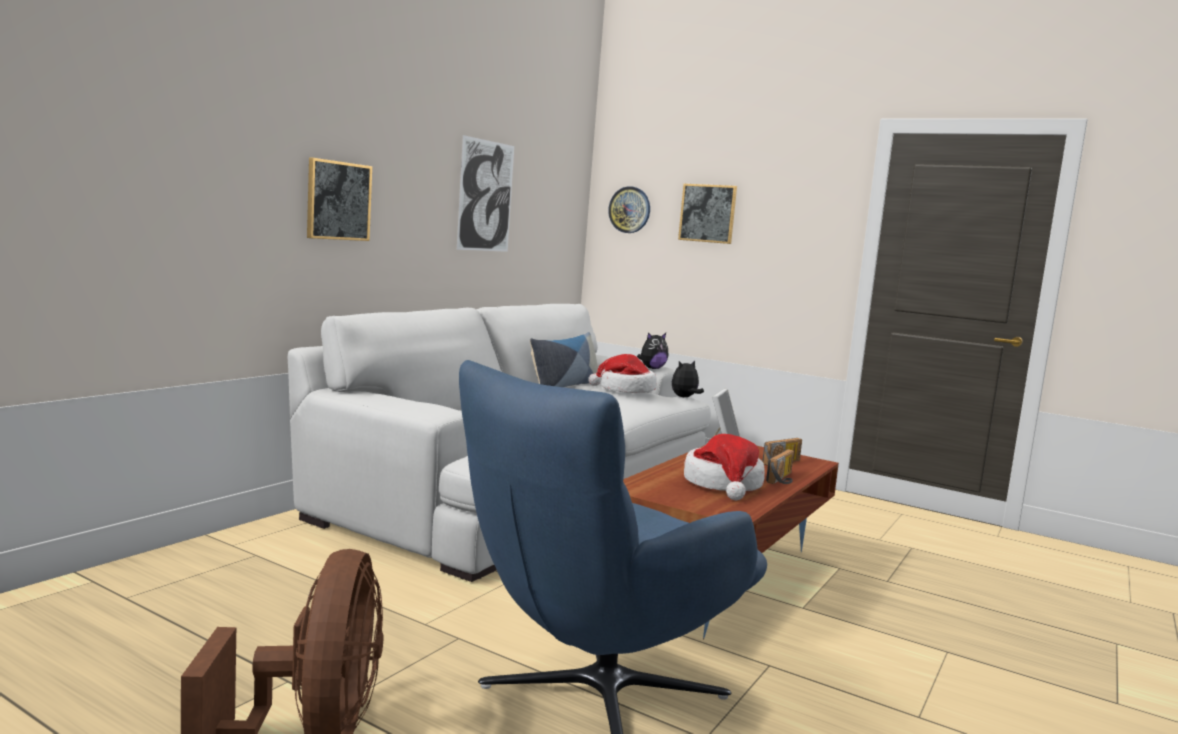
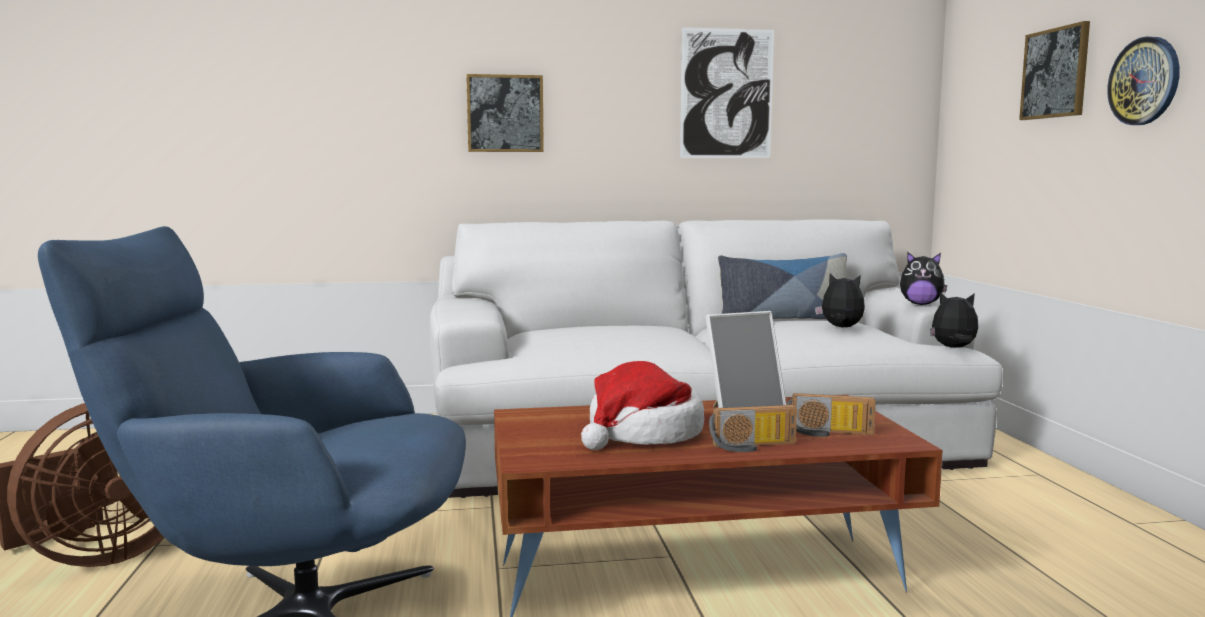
camera: 50 degrees right, 0 degrees up
hat [588,354,657,393] -> plush toy [815,273,865,327]
wall clock [608,186,650,233] -> wall clock moved to [1107,36,1180,125]

